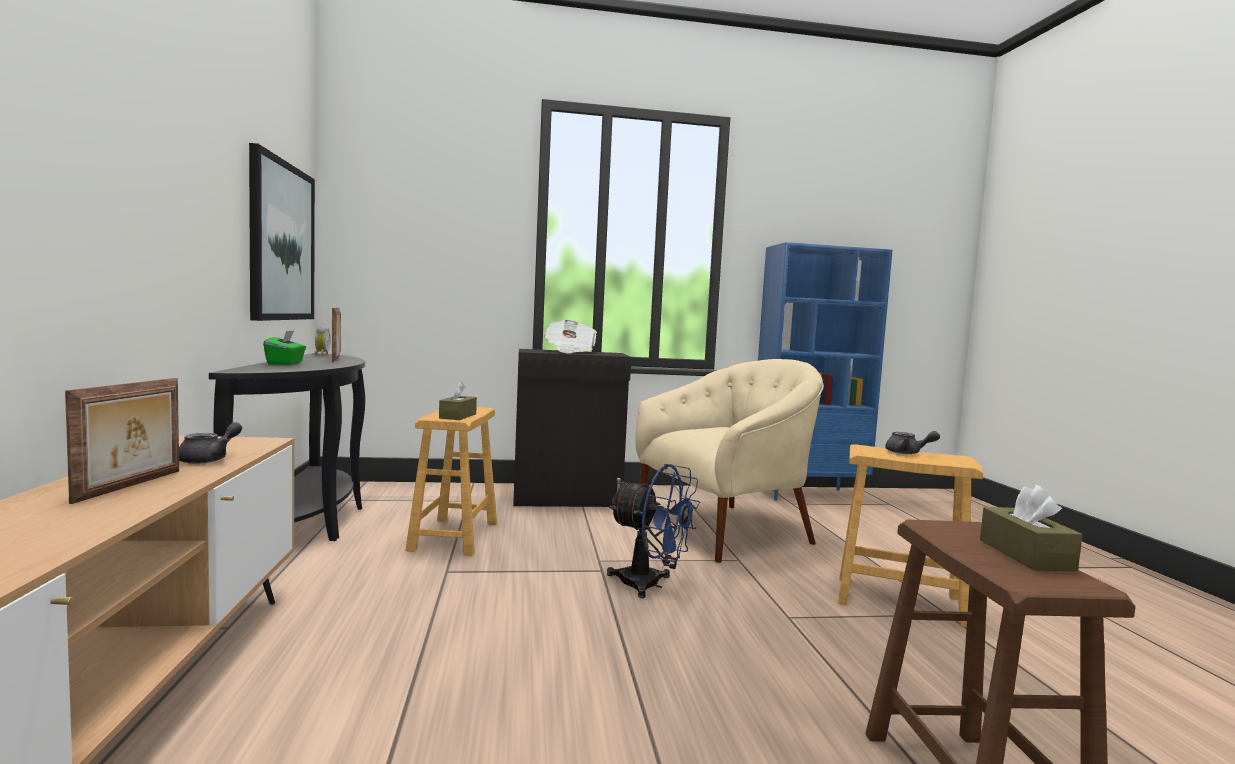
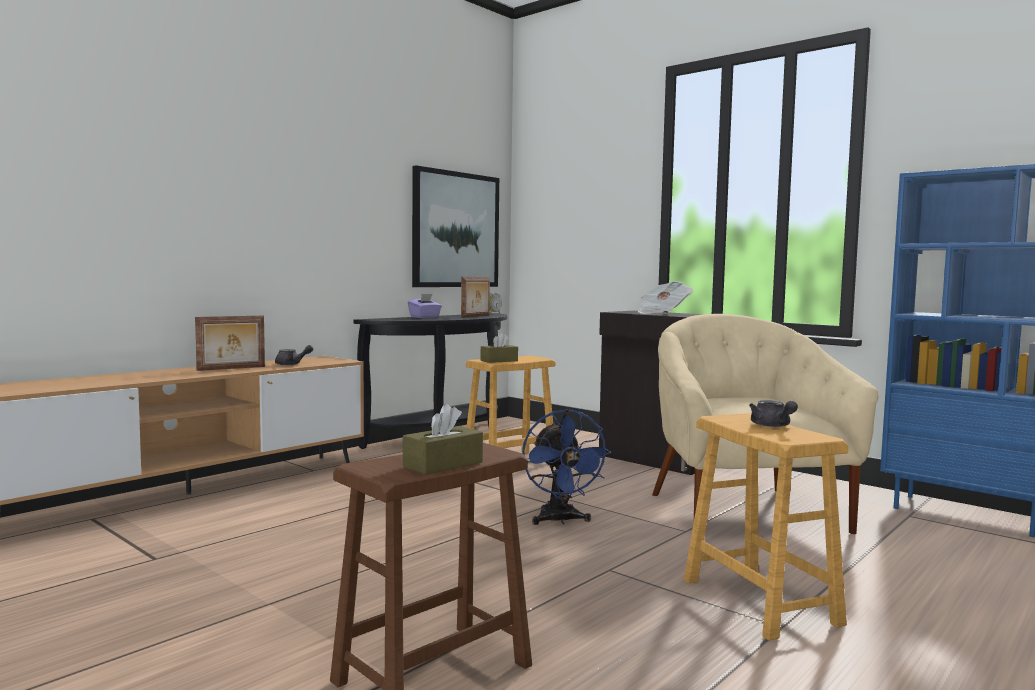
camera: 50 degrees right, 0 degrees up
green tissue box [263,330,306,365] -> purple tissue box [408,294,442,318]
beige armchair [635,359,824,563] -> beige armchair turned 120 degrees counterclockwise [652,314,879,534]

